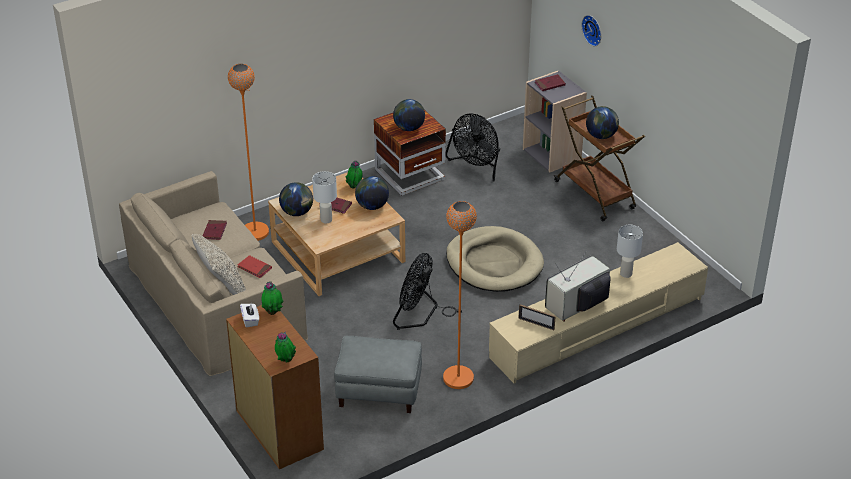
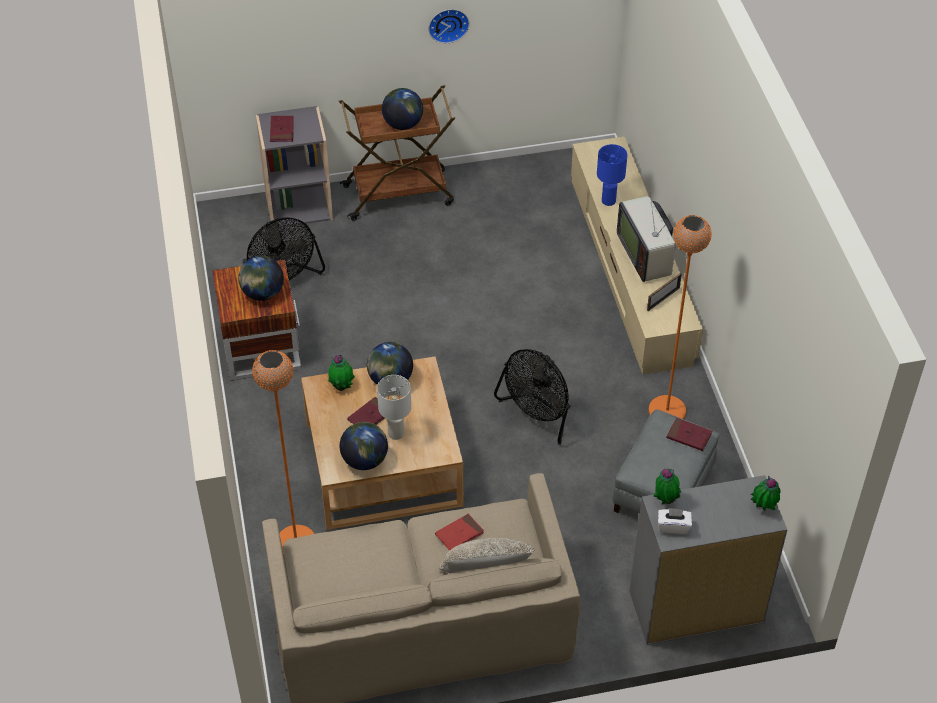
camera: 70 degrees left, 10 degrees up
red book [203,220,227,240] -> red book moved to [666,418,712,451]
brown cabinet [226,305,324,469] -> grey cabinet [629,475,787,645]
beige dog bed [446,226,544,292] -> none
wall clock [581,15,601,46] -> wall clock moved to [428,9,469,43]
white table lamp [617,225,643,278] -> blue table lamp [597,144,627,206]

